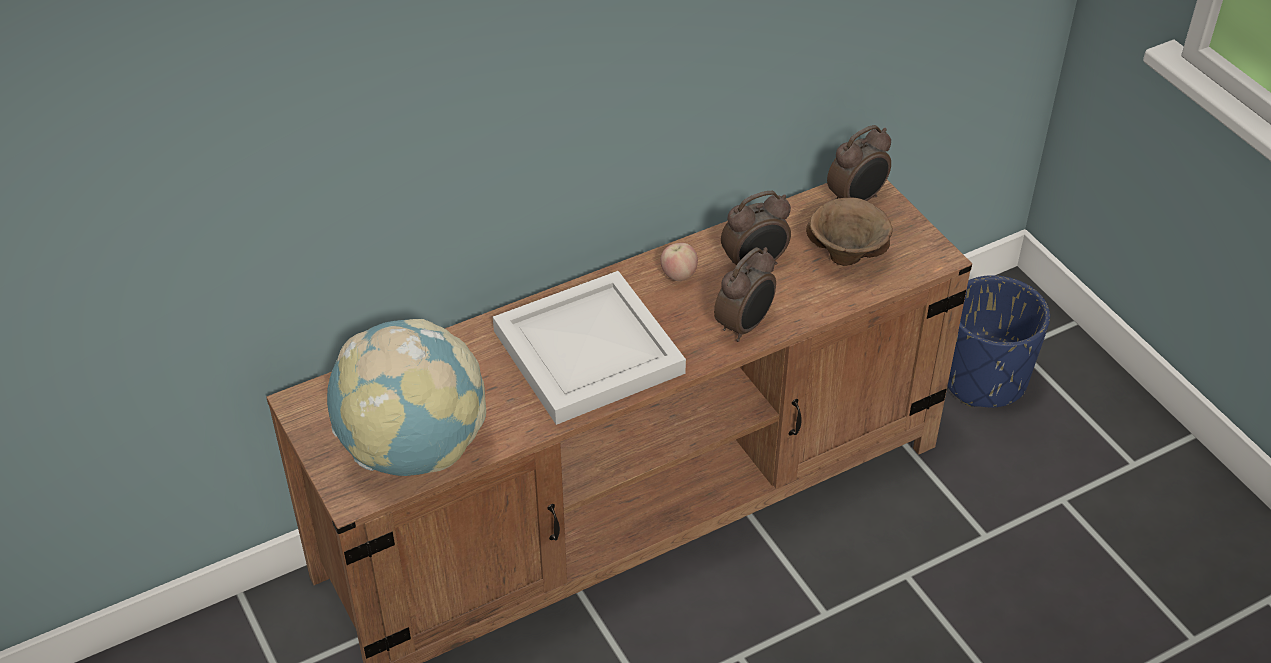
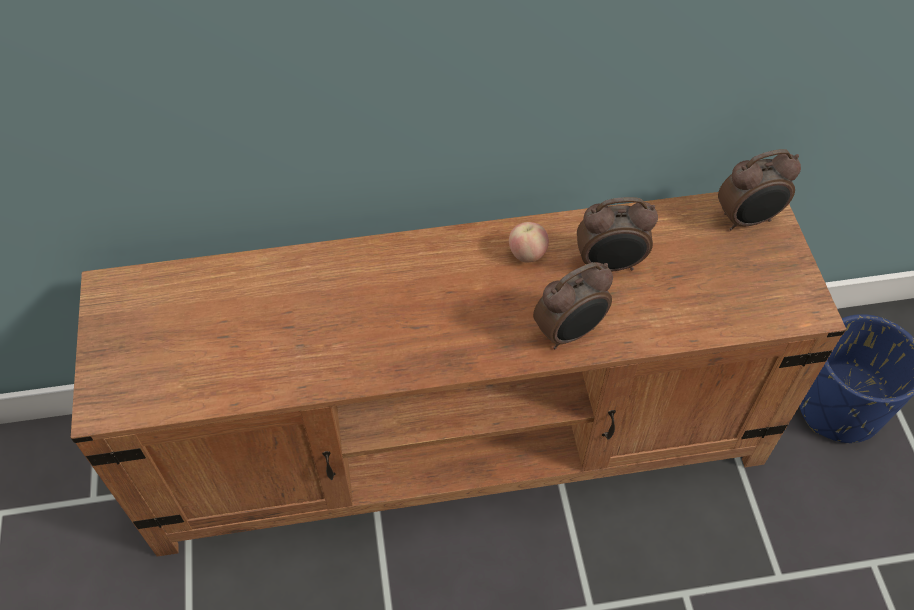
camera: 20 degrees right, 10 degrees up
globe [327,319,486,476] -> none
white tray [493,271,686,425] -> none
brown bowl [806,198,893,266] -> none

